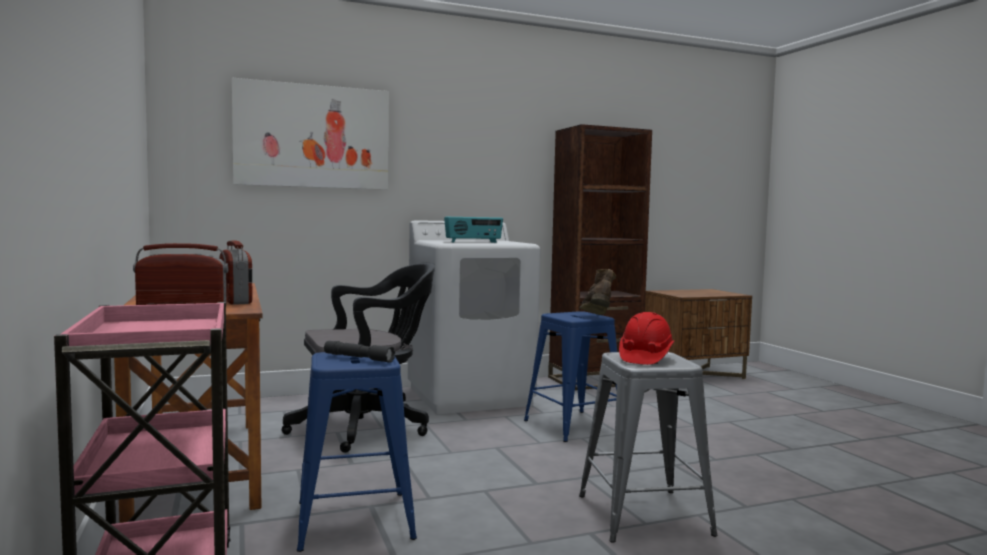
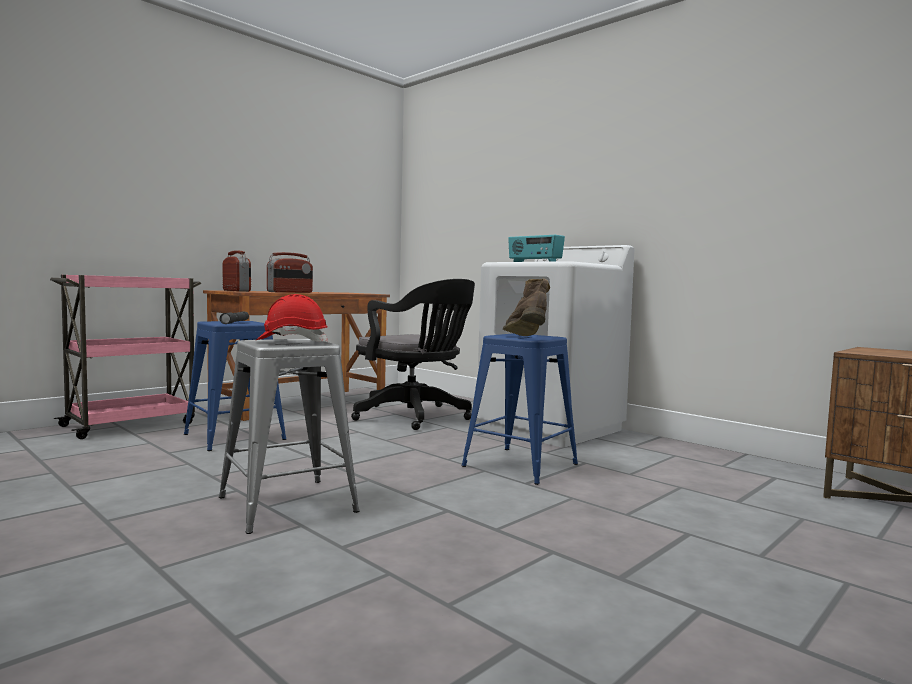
camera: 65 degrees right, 0 degrees up
picture [232,78,389,190] -> none
brown bookcase [548,124,652,390] -> none
brown boot [579,269,616,315] -> brown boot turned 75 degrees counterclockwise [503,278,550,336]

